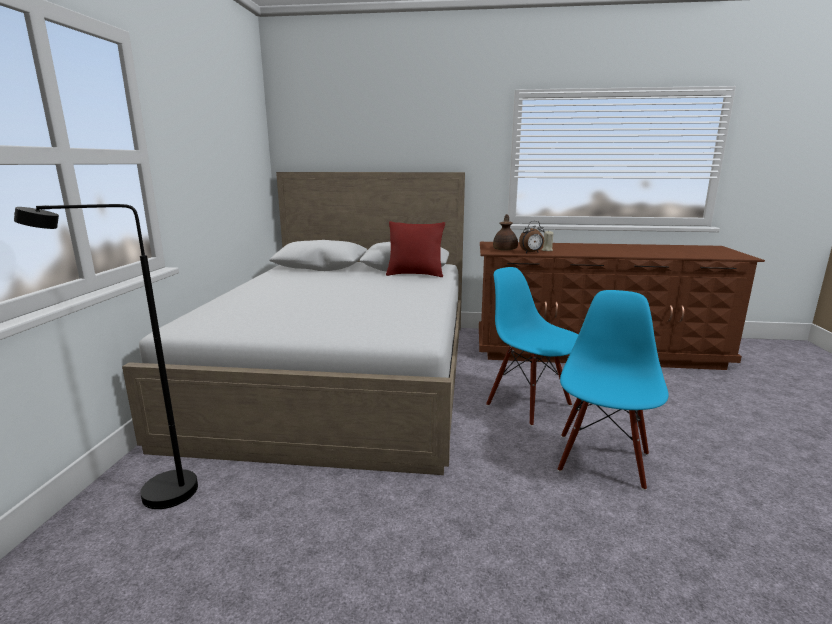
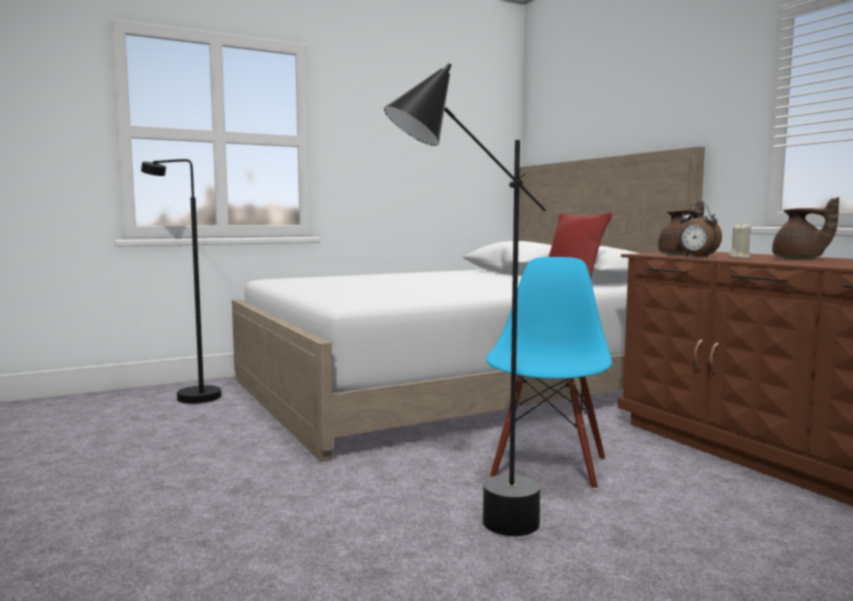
camera: 55 degrees right, 10 degrees down
blue chair [558,290,669,490] -> black floor lamp [384,63,546,536]
none -> brown teapot [772,197,839,259]

